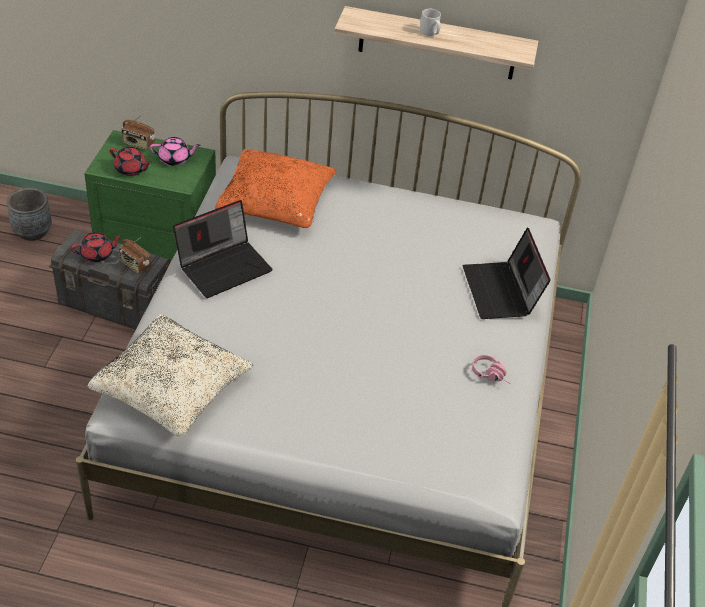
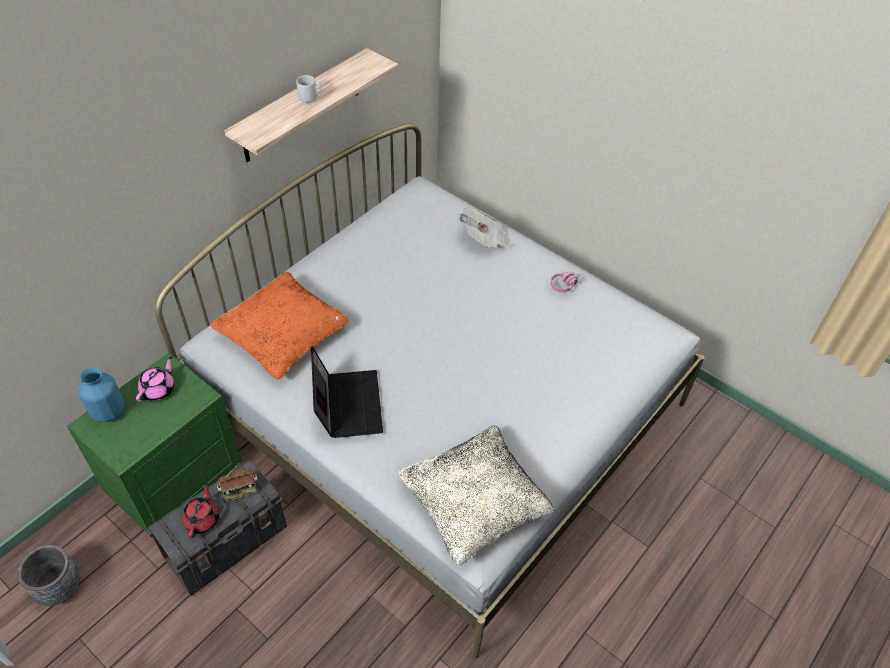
camera: 60 degrees left, 5 degrees up
red teapot [110,147,152,176] -> none
radio [121,113,155,150] -> blue vase [78,367,125,422]
laptop [463,227,551,319] -> newspaper [457,207,512,248]

